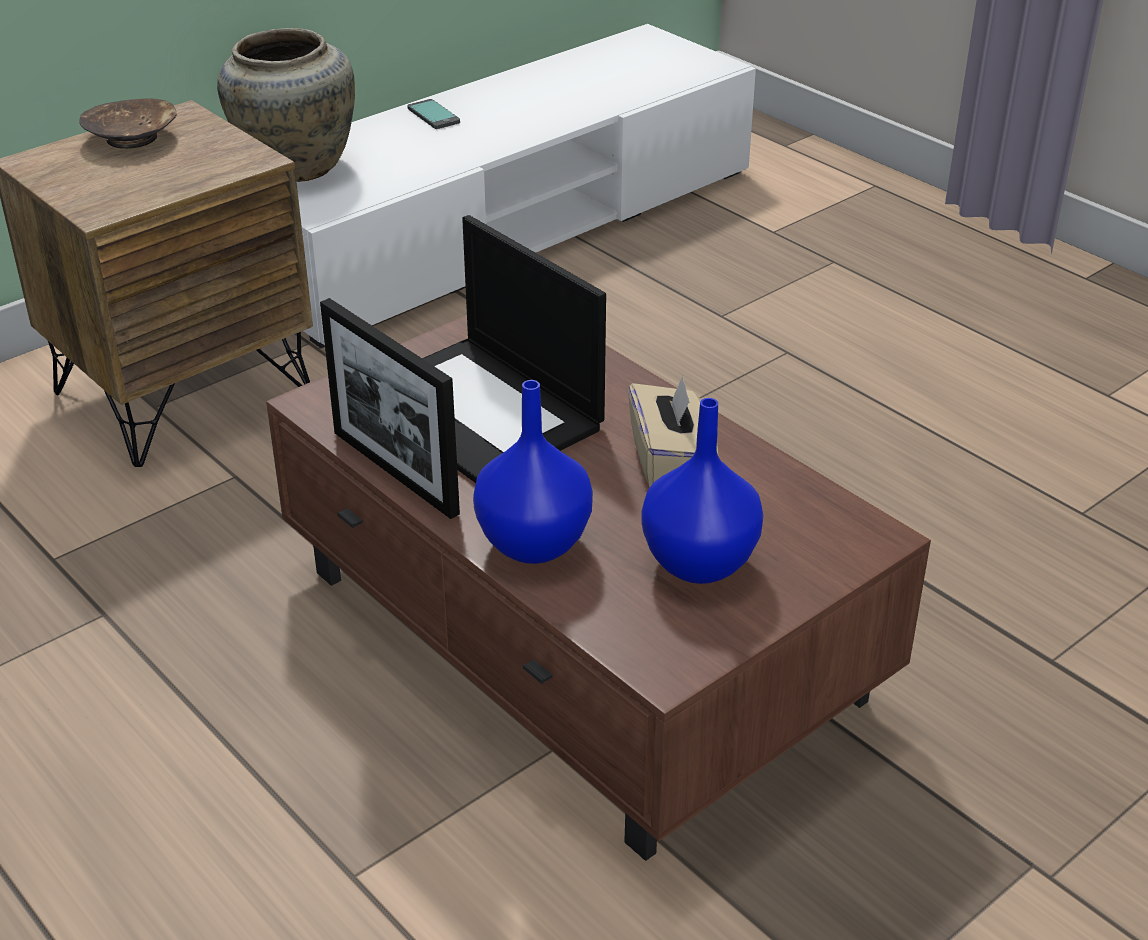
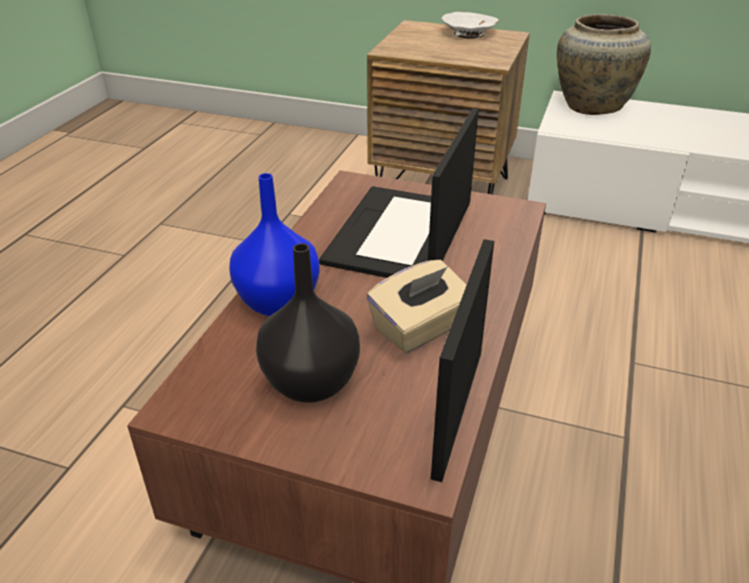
camera: 60 degrees right, 0 degrees up
brown bowl [79,98,177,149] -> white bowl [442,12,499,38]
picture frame [320,298,460,519] -> picture frame moved to [431,239,494,482]
phone [407,99,460,129] -> none
blue vase [641,398,763,584] -> black vase [256,243,360,403]

